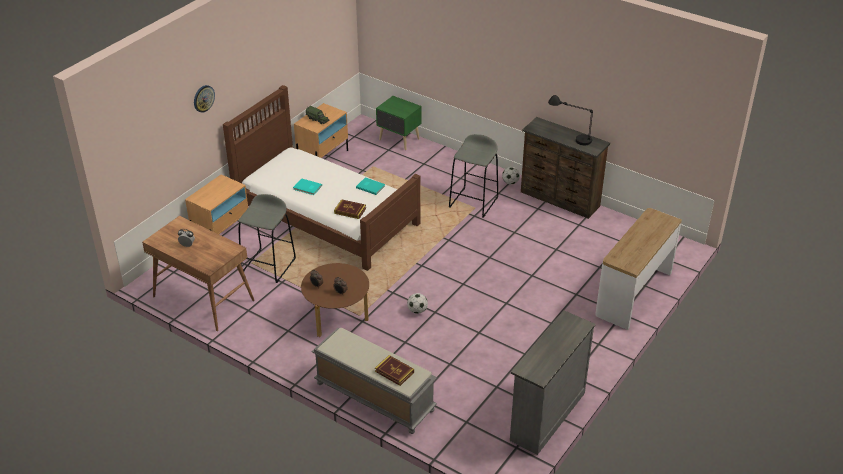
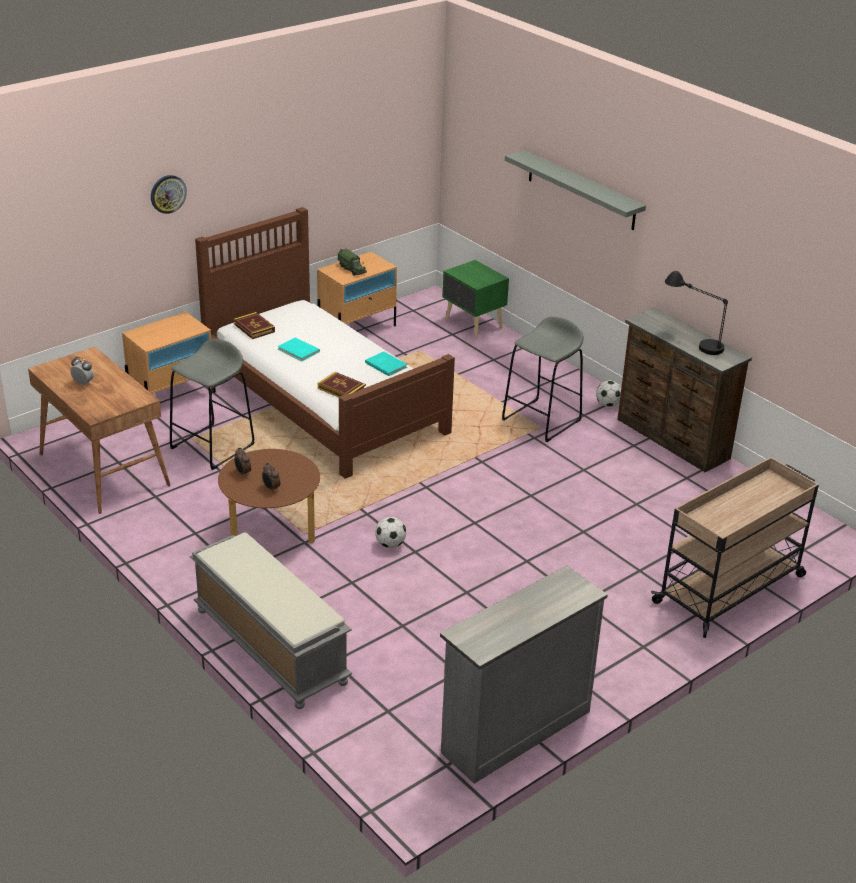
camera: 15 degrees right, 5 degrees down
book [375,355,414,386] -> book moved to [234,312,275,339]
console table [595,208,682,330] -> beige cart [651,457,819,638]
none -> grey shelf [505,150,646,230]

